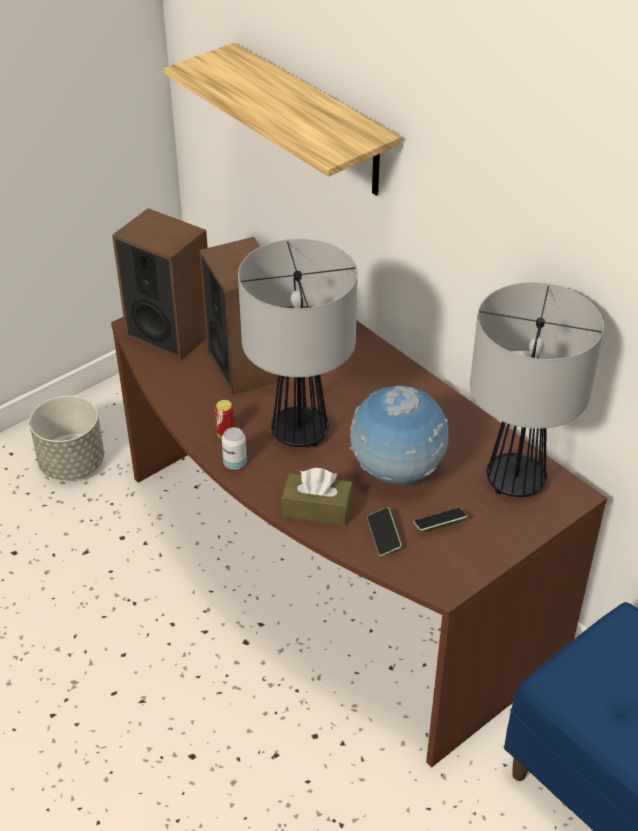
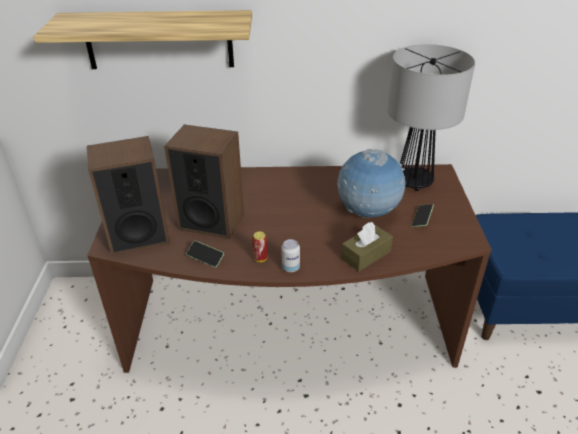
camera: 50 degrees left, 5 degrees down
grey planter [29,396,104,480] -> none
table lamp [238,239,358,447] -> none
phone [367,507,402,556] -> phone moved to [186,241,224,267]

